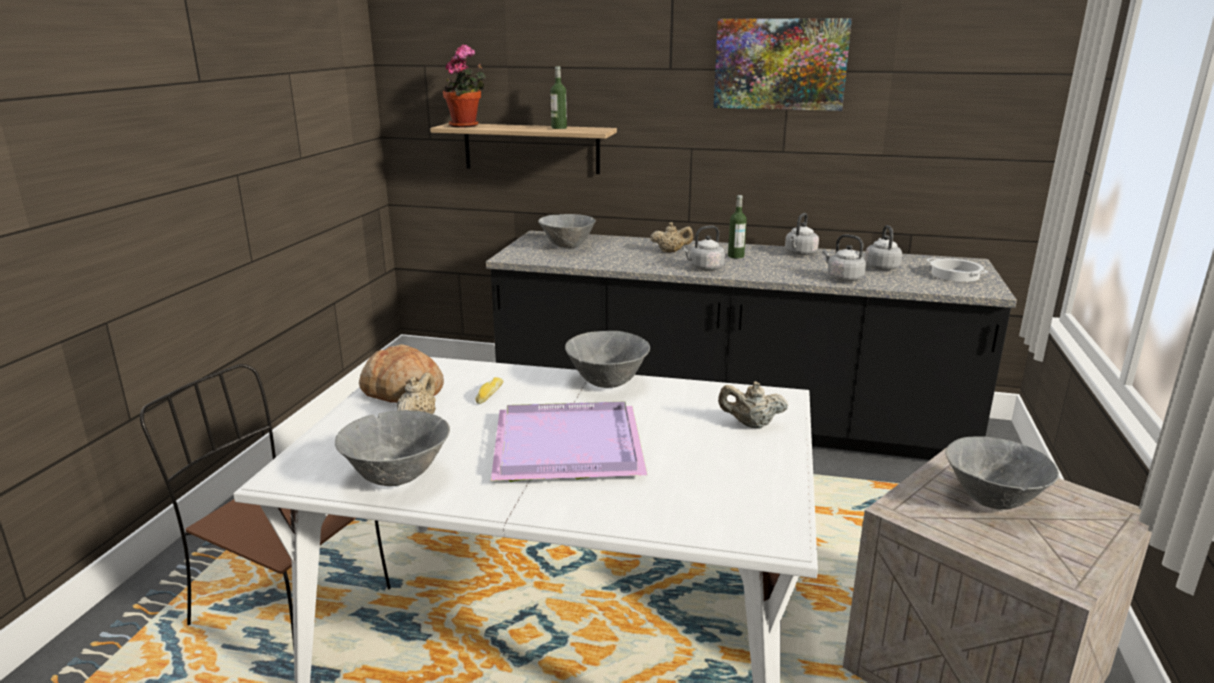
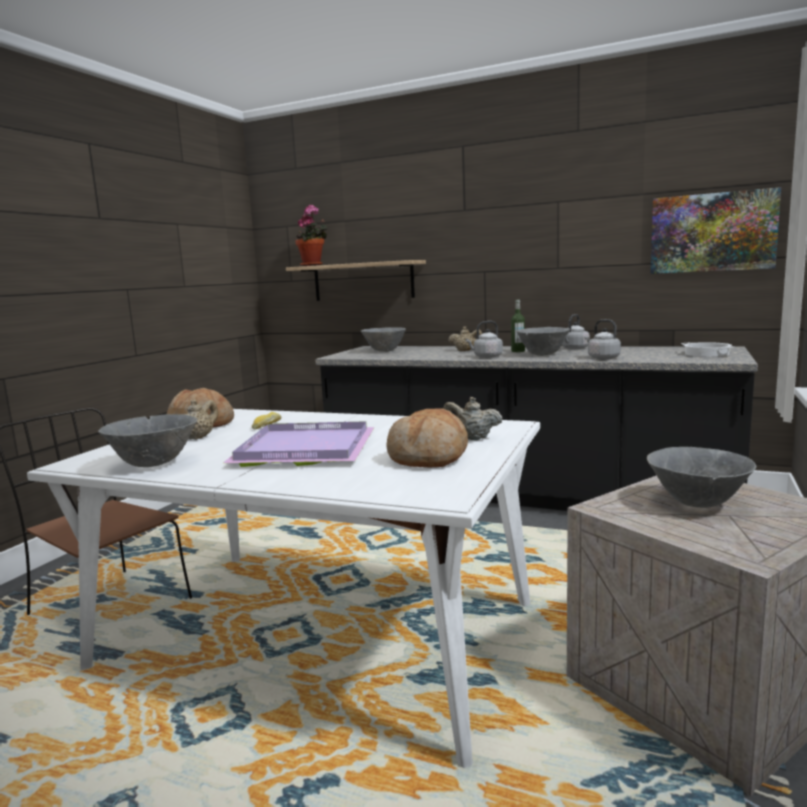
camera: 10 degrees right, 10 degrees down
bottle [550,66,567,129] -> none
grey bowl [565,331,650,388] -> grey bowl moved to [516,327,570,356]
picture [714,19,852,111] -> picture moved to [651,187,781,274]
grey kettle [865,225,902,270] -> none
none -> bread [386,409,468,467]

